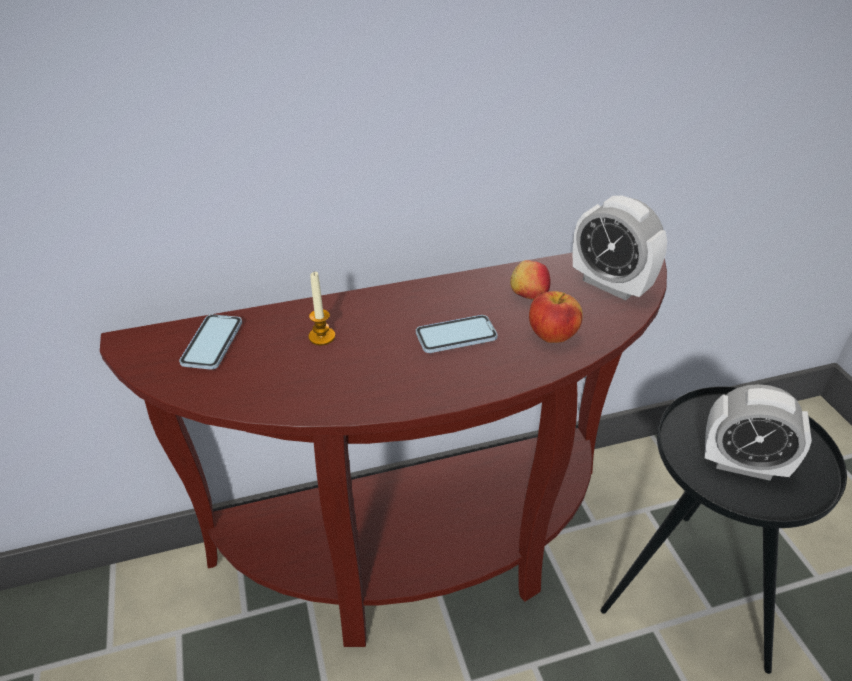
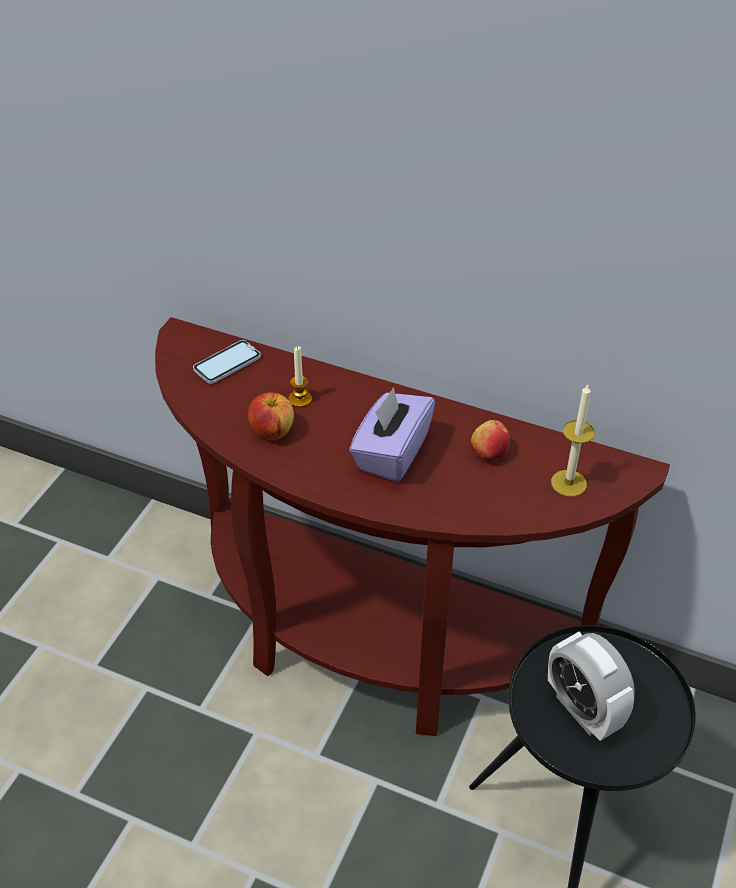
camera: 40 degrees right, 5 degrees up
phone [416,315,498,353] -> purple tissue box [349,387,435,482]
apple [529,291,583,343] -> apple moved to [248,392,294,440]
alarm clock [573,196,667,300] -> candle [551,384,595,497]

